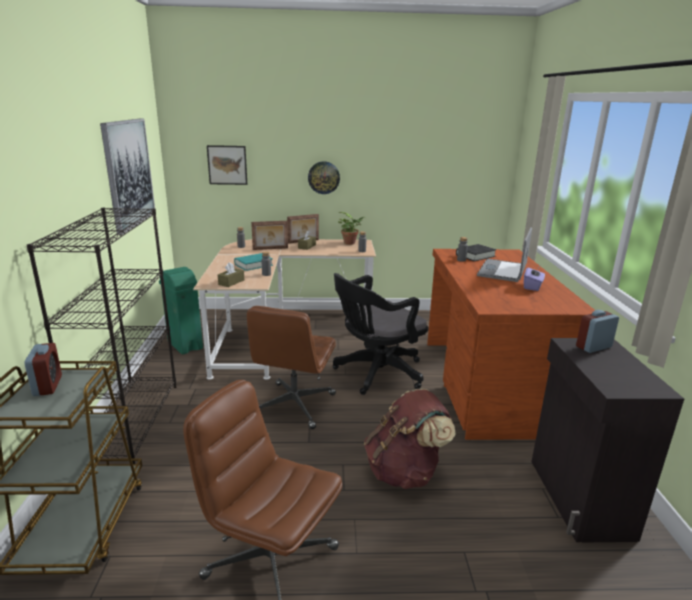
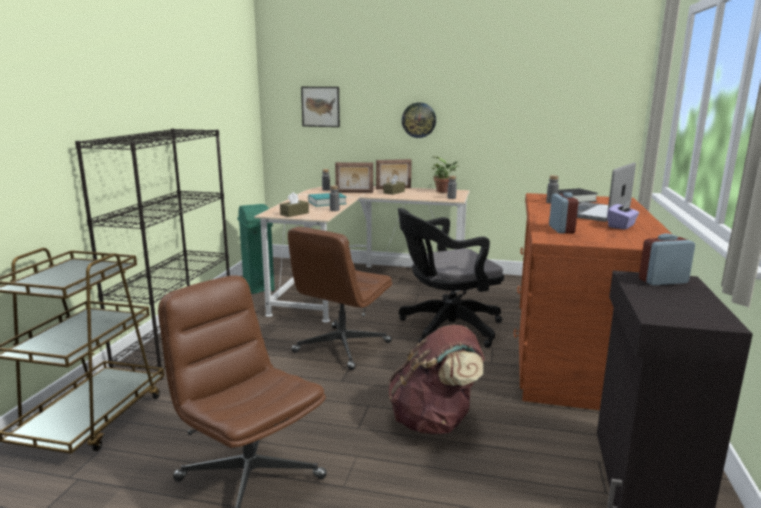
camera: 15 degrees right, 5 degrees down
alarm clock [24,343,62,396] -> alarm clock moved to [549,192,578,234]
picture [100,119,155,235] -> none

